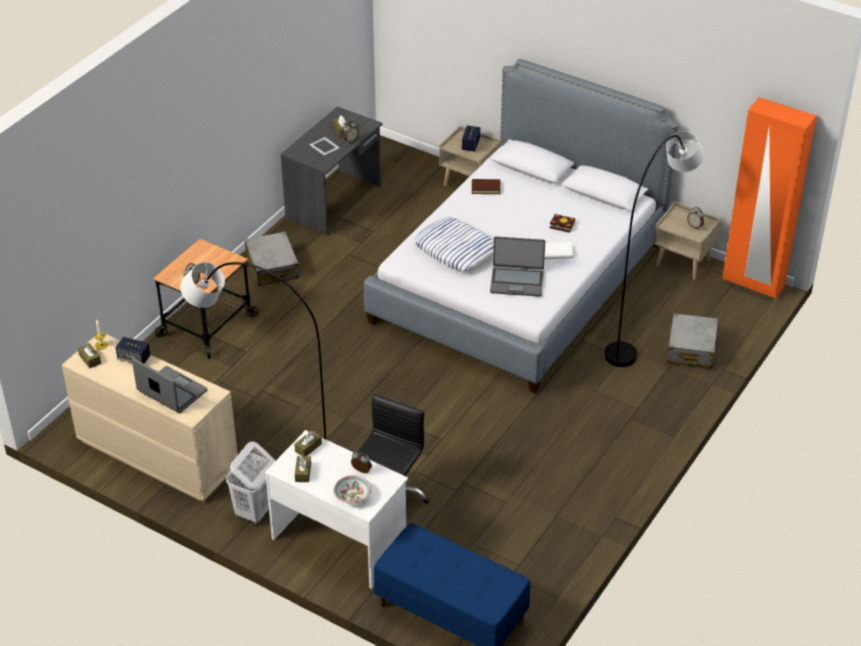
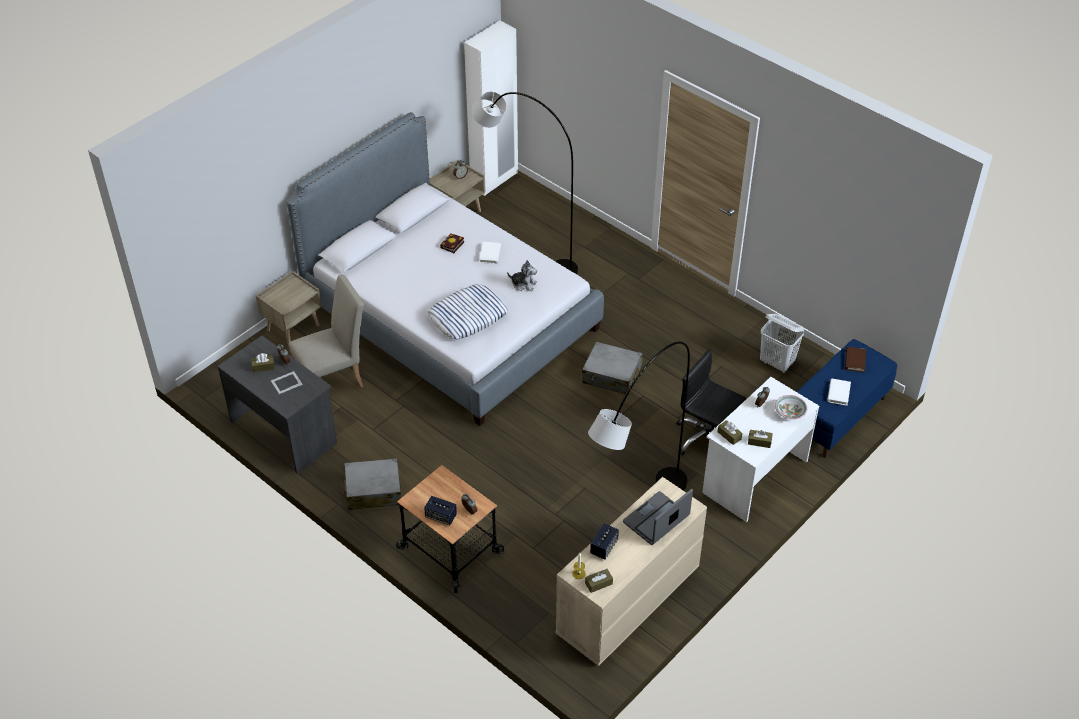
camera: 80 degrees left, 5 degrees up
white laundry basket [226,442,275,525] -> white laundry basket moved to [760,314,805,373]
speaker [462,125,480,151] -> speaker moved to [424,496,457,526]
brown book [472,179,501,194] -> brown book moved to [845,347,866,372]
laptop [490,236,545,297] -> plush toy [507,260,537,291]
grey suitcase [667,313,718,369] -> grey suitcase moved to [582,342,643,395]
orange wardrobe [723,97,817,299] -> white wardrobe [464,21,518,196]
none -> beige chair [289,275,364,388]
none -> white book [827,379,851,406]

